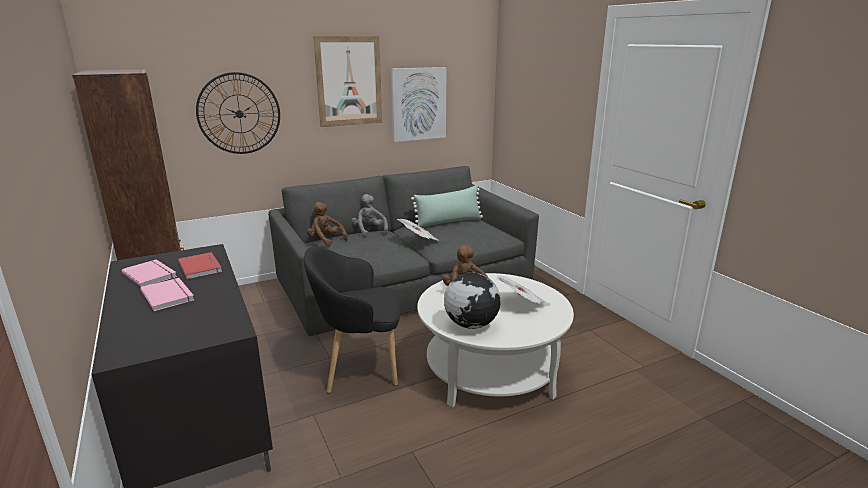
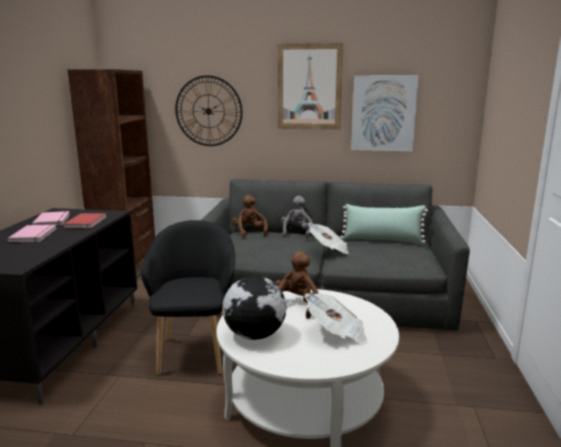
camera: 35 degrees right, 5 degrees down
black armchair [304,247,400,393] -> black armchair turned 60 degrees clockwise [141,220,235,375]

